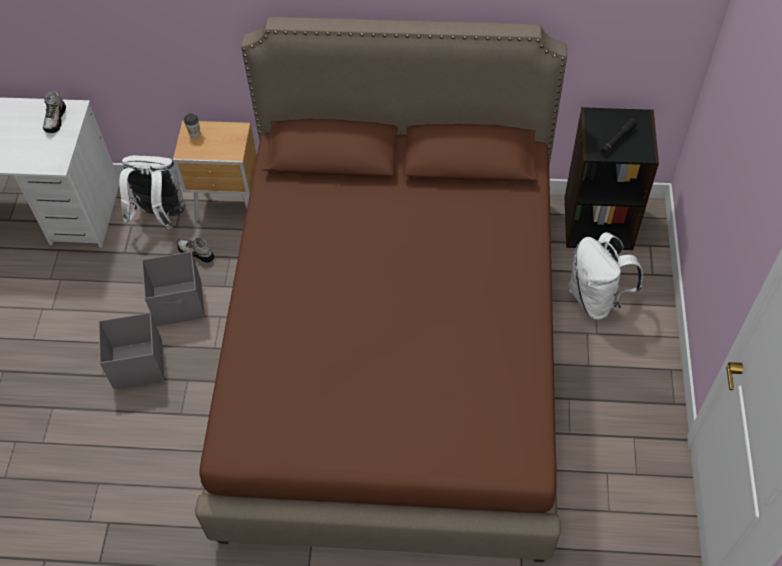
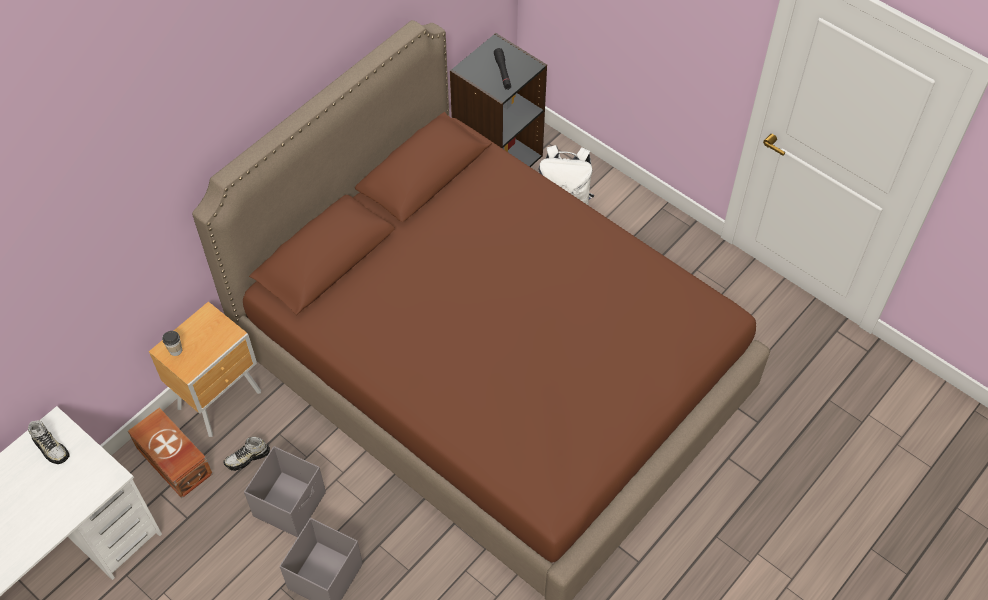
camera: 55 degrees left, 0 degrees up
white backpack [119,155,185,229] -> brown storage box [128,408,212,498]

